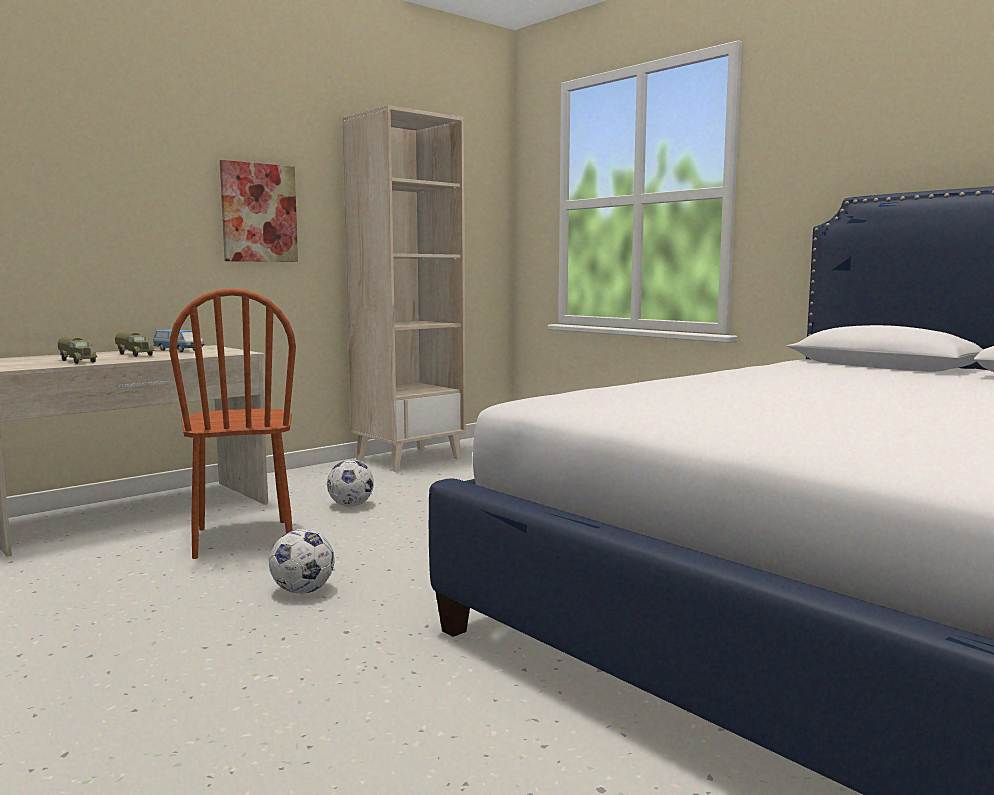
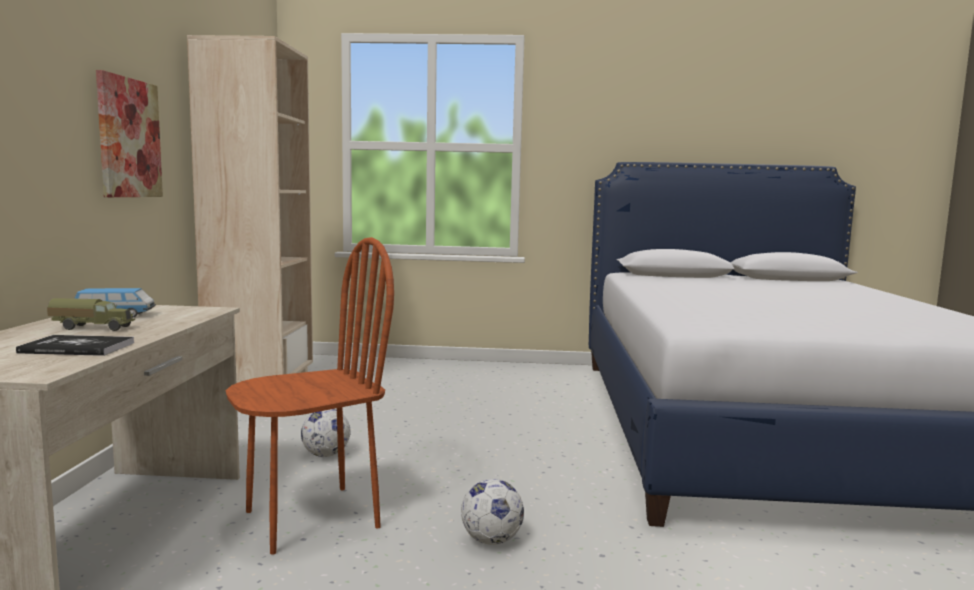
camera: 45 degrees left, 0 degrees up
toy truck [58,336,97,364] -> book [16,335,134,356]
brown chair [169,288,296,559] -> brown chair turned 60 degrees counterclockwise [225,237,394,555]

